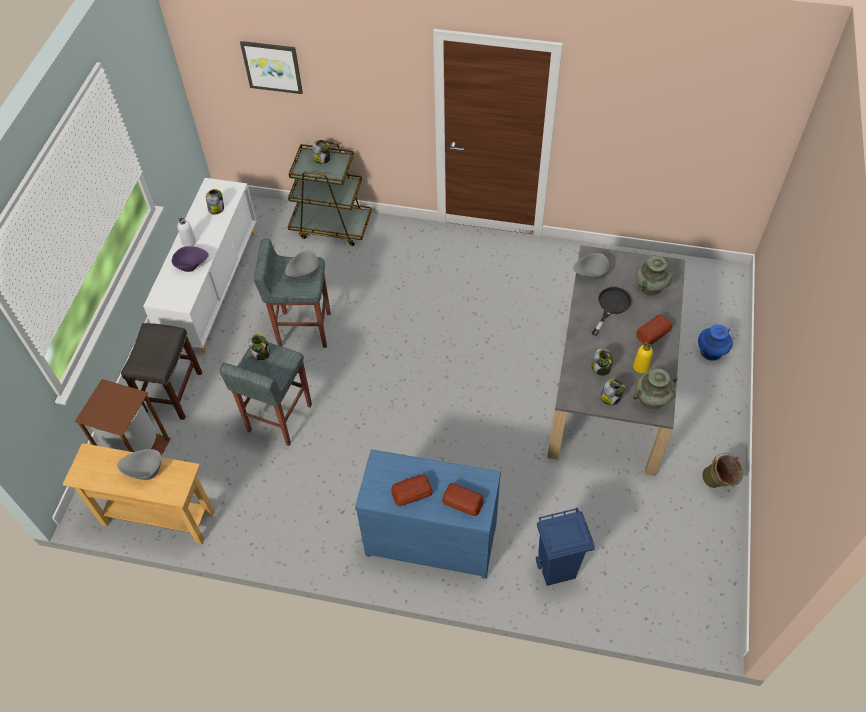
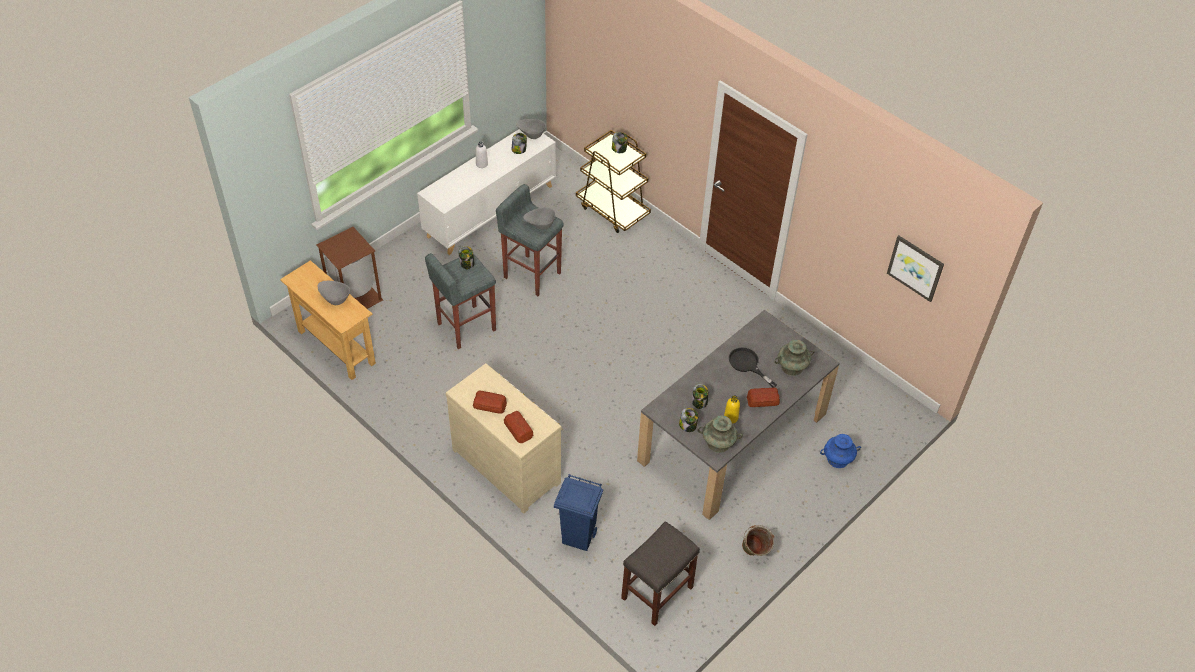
camera: 30 degrees right, 5 degrees down
grey stool [121,323,202,420] -> grey stool moved to [621,521,700,626]
purple bowl [172,246,209,272] -> none
picture [240,41,303,94] -> picture moved to [887,235,944,302]
blue dresser [355,449,501,579] -> beige dresser [446,363,562,514]
grey bowl [573,253,609,280] -> grey bowl moved to [516,119,546,139]
black frying pan [592,287,632,336] -> black frying pan turned 105 degrees counterclockwise [729,348,777,387]

